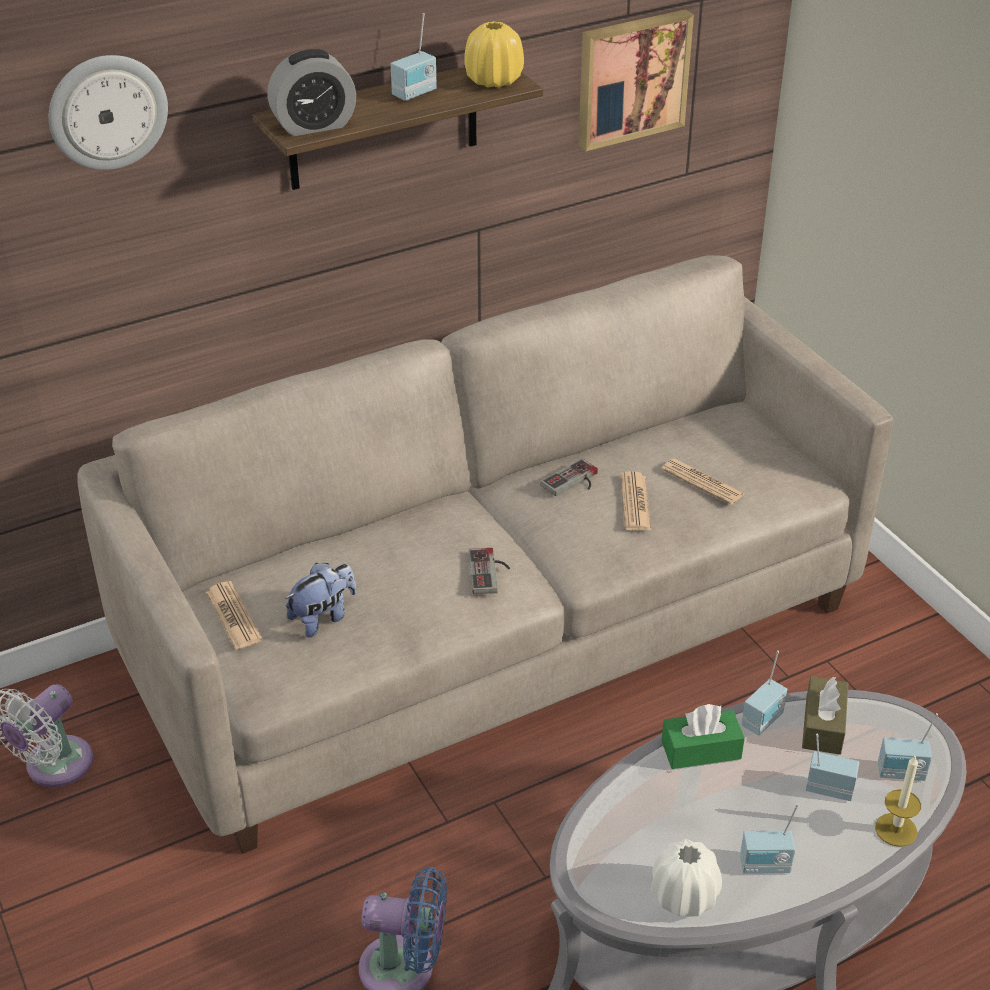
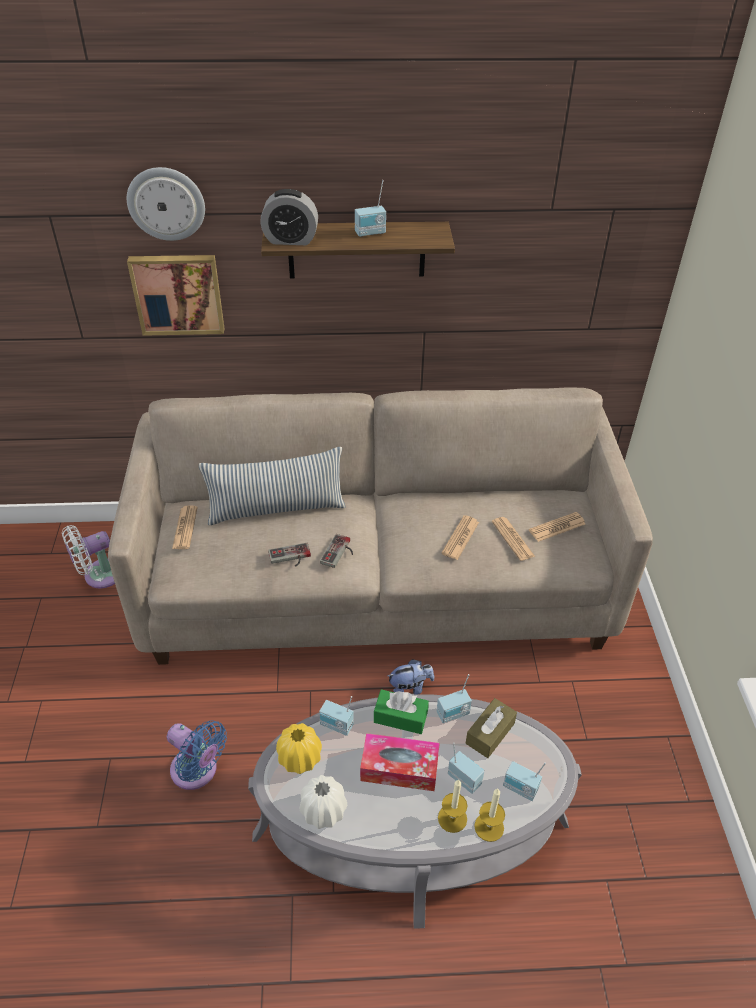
camera: 25 degrees right, 5 degrees up
plush toy [285,563,357,638] -> plush toy moved to [387,659,434,695]
yellow vase [464,21,524,88] -> yellow vase moved to [276,723,322,774]
game controller [541,458,598,496] -> game controller moved to [268,543,311,567]
picture [579,9,694,151] -> picture moved to [127,255,225,336]
radio [740,804,799,873] -> radio moved to [319,696,354,736]
none -> pillow [199,447,346,525]
none -> tissue box [360,733,440,791]
none -> candle [438,779,467,833]
none -> newspaper [529,512,585,542]

